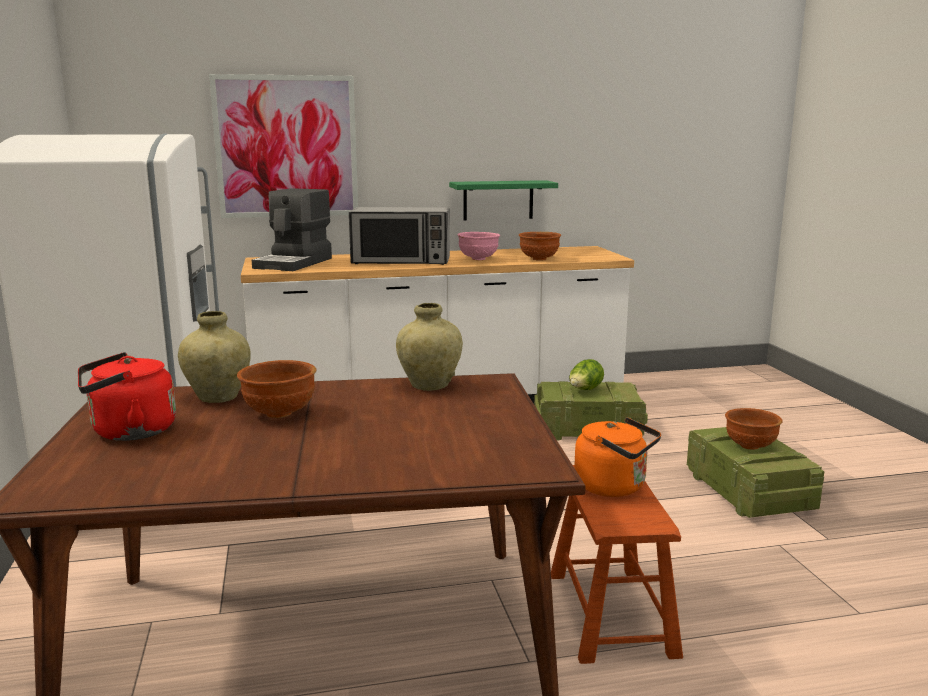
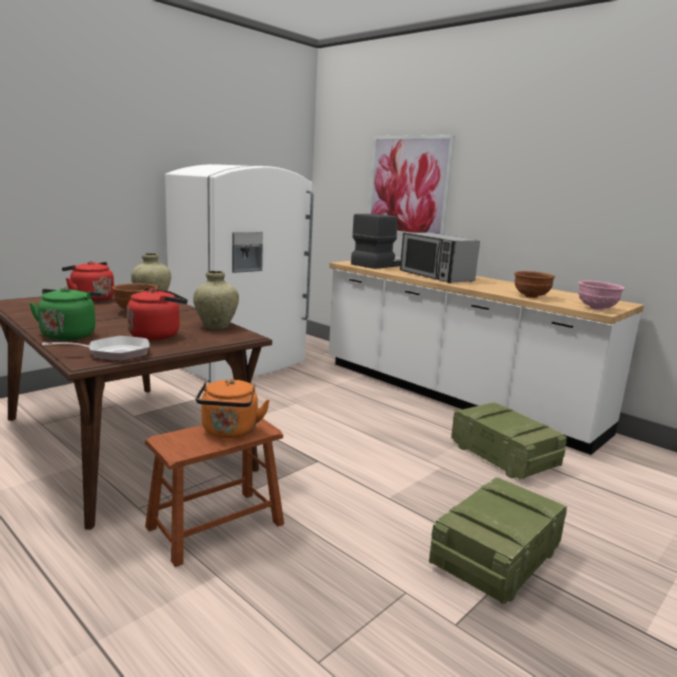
camera: 55 degrees right, 0 degrees up
coffee machine [252,188,332,271] -> coffee machine turned 150 degrees clockwise [351,214,401,269]
green shelf [449,180,558,221] -> none
pink bowl [458,232,500,260] -> pink bowl moved to [578,281,625,310]
lettuce [569,359,604,390] -> none
brown bowl [725,408,783,450] -> none
none -> green kettle [29,287,101,340]
none -> frying pan [42,336,150,361]
none -> red kettle [127,288,188,340]

